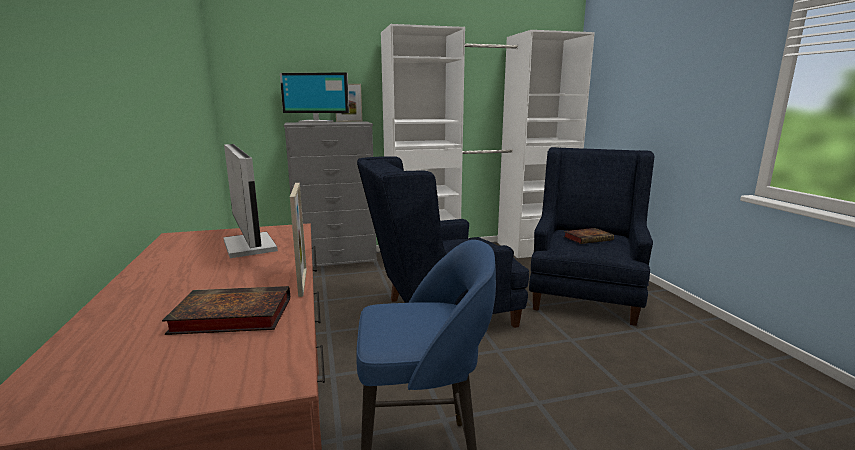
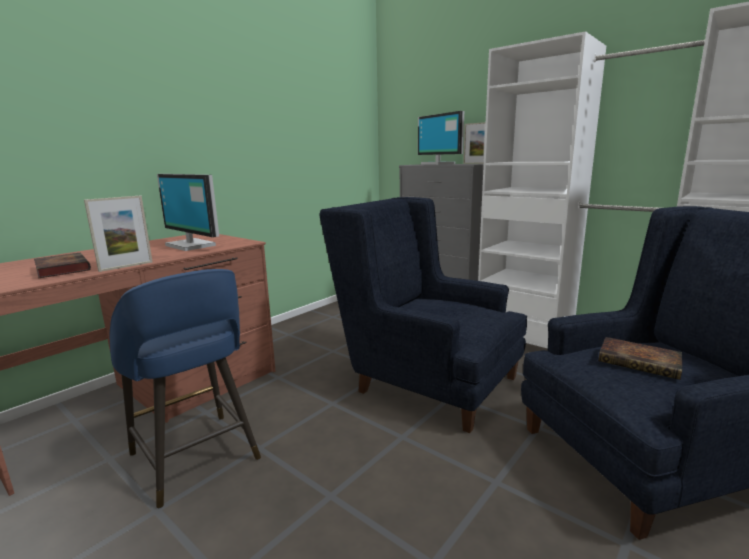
camera: 55 degrees right, 0 degrees up
monitor [223,144,278,258] -> monitor turned 105 degrees clockwise [157,174,219,251]

